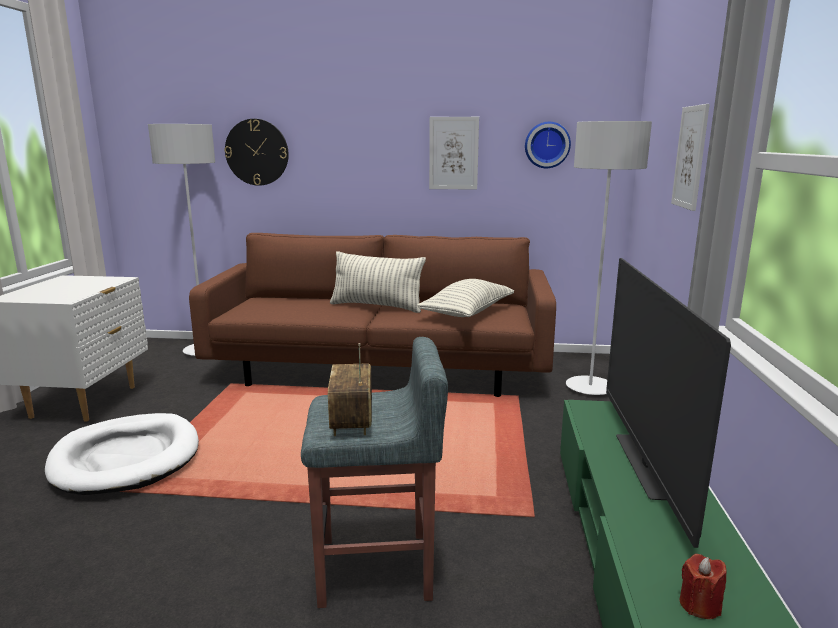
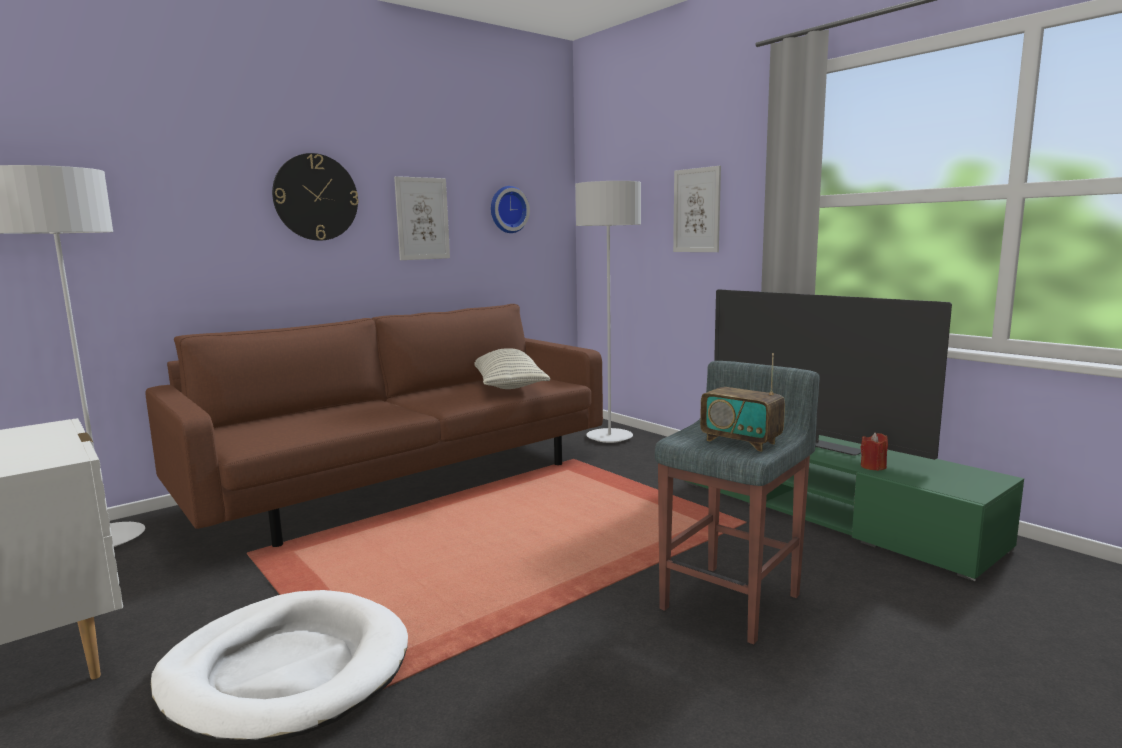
camera: 45 degrees left, 5 degrees down
wall clock [224,119,289,186] -> wall clock moved to [272,153,359,241]
pillow [330,251,426,313] -> none
red candle [680,554,727,619] -> red candle moved to [861,433,888,471]

